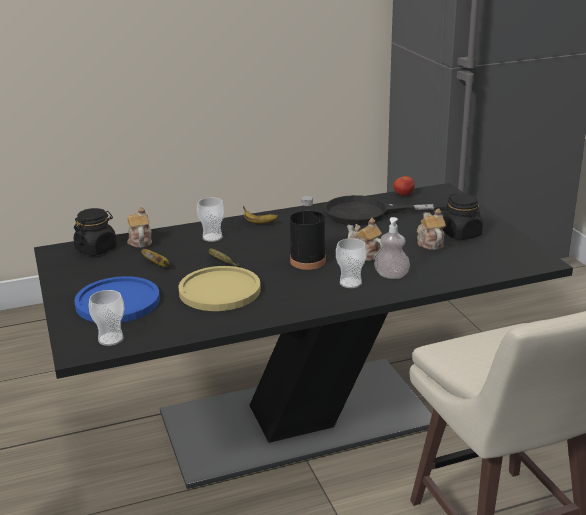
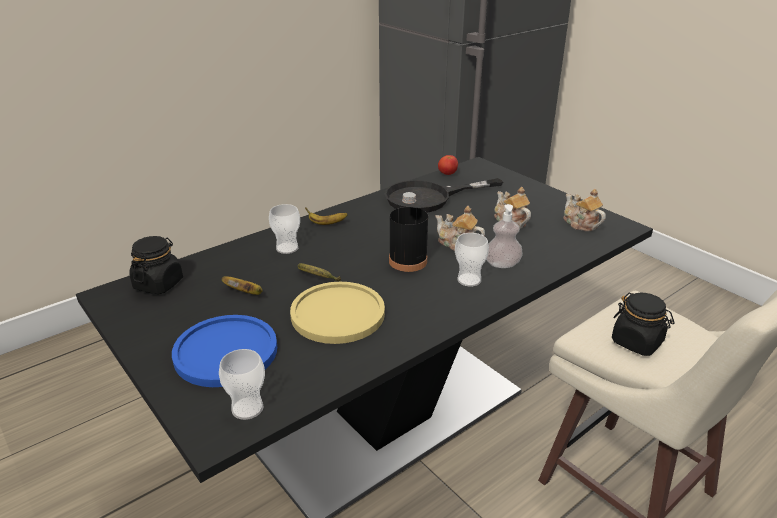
camera: 20 degrees left, 5 degrees up
teapot [127,207,152,247] -> teapot moved to [563,189,606,231]
black jar [443,193,483,240] -> black jar moved to [612,292,674,356]

